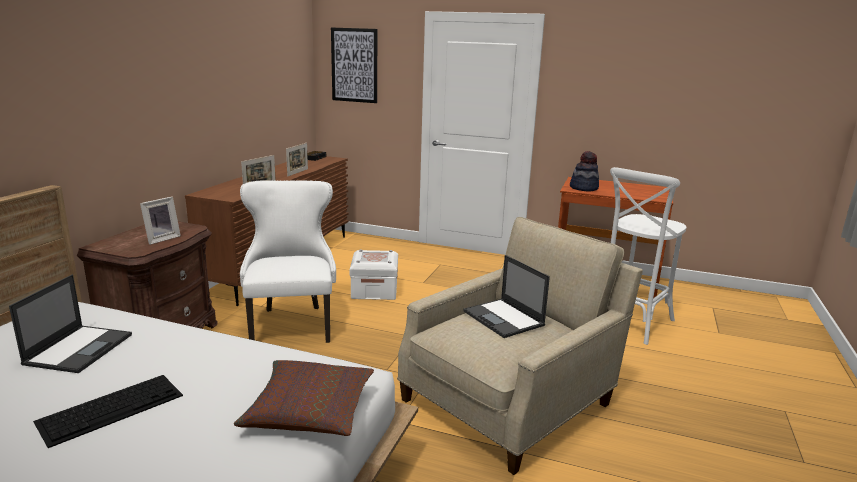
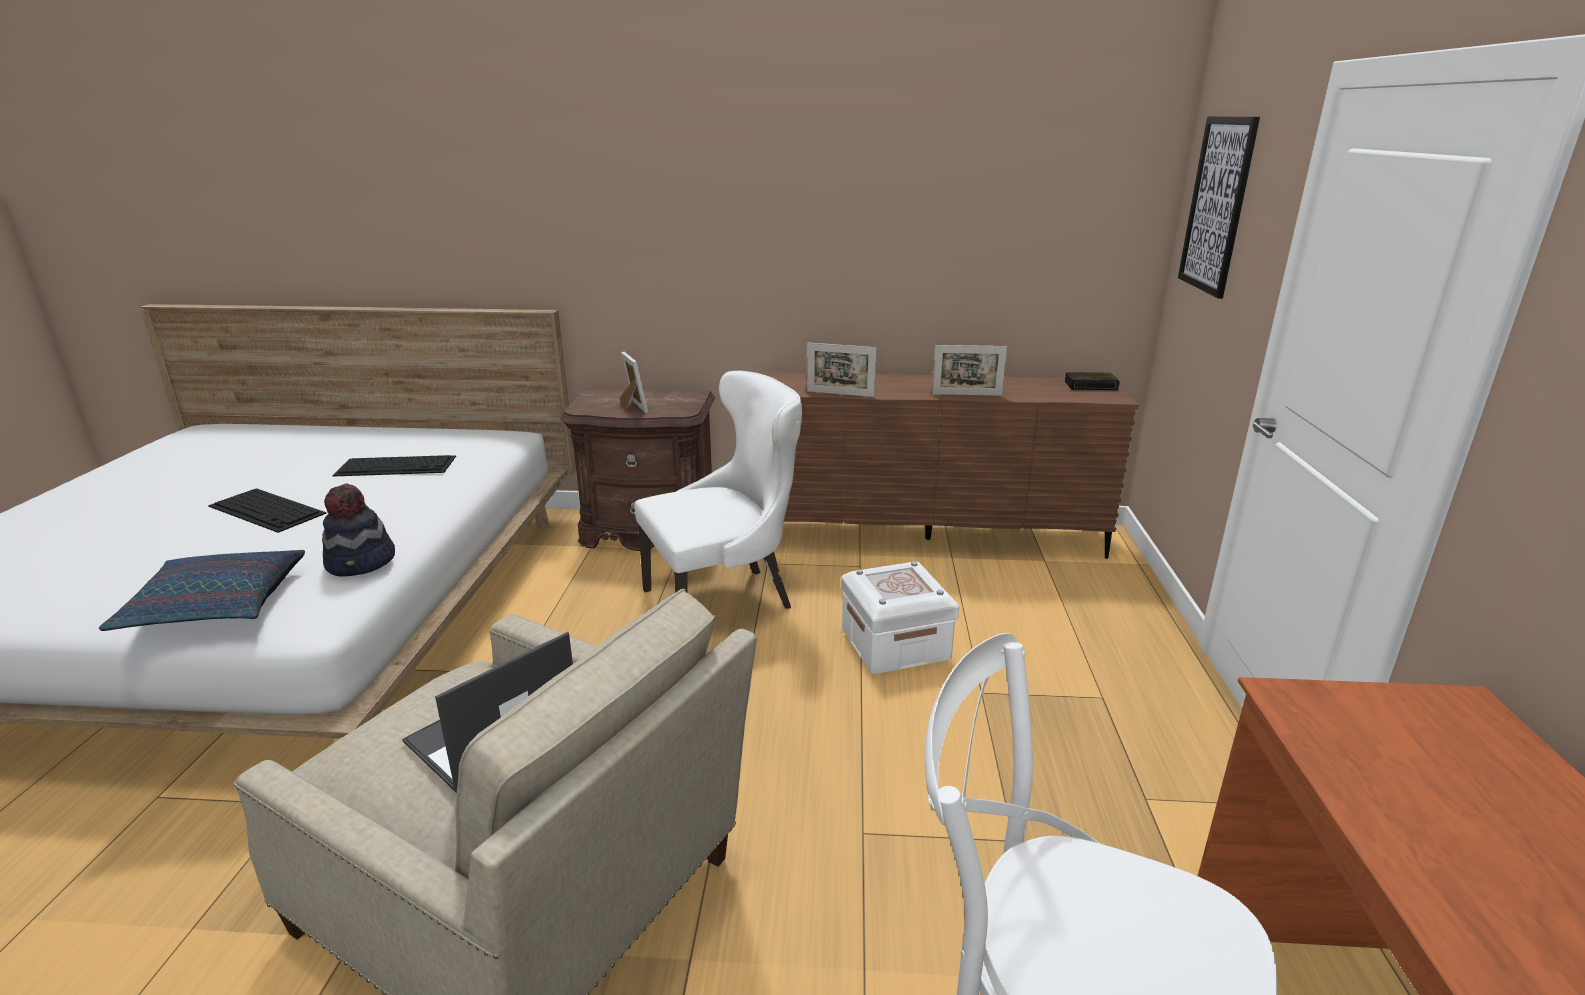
camera: 75 degrees right, 5 degrees up
laptop [9,274,132,373] -> keyboard [333,455,456,477]
picture frame [140,196,181,245] -> picture frame turned 135 degrees counterclockwise [620,351,648,413]
brown pillow [234,360,374,436] -> blue pillow [99,550,305,631]
hat [570,151,599,191] -> hat moved to [322,483,395,576]

